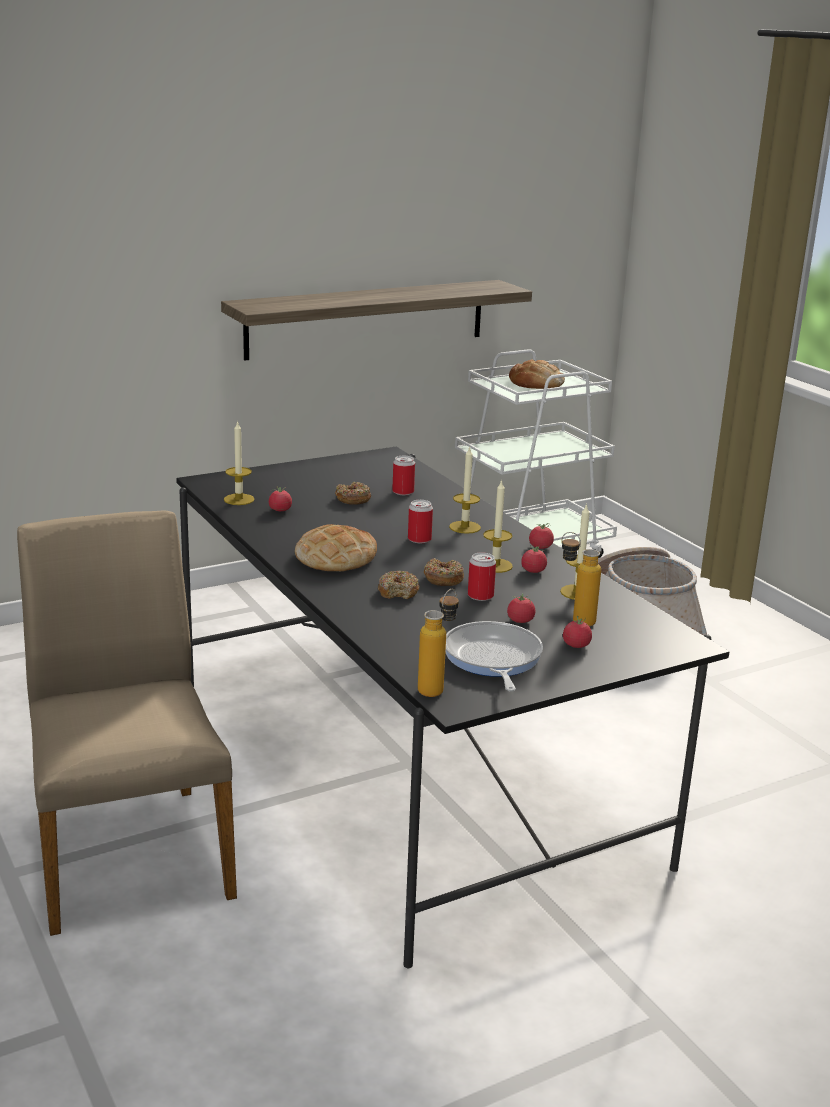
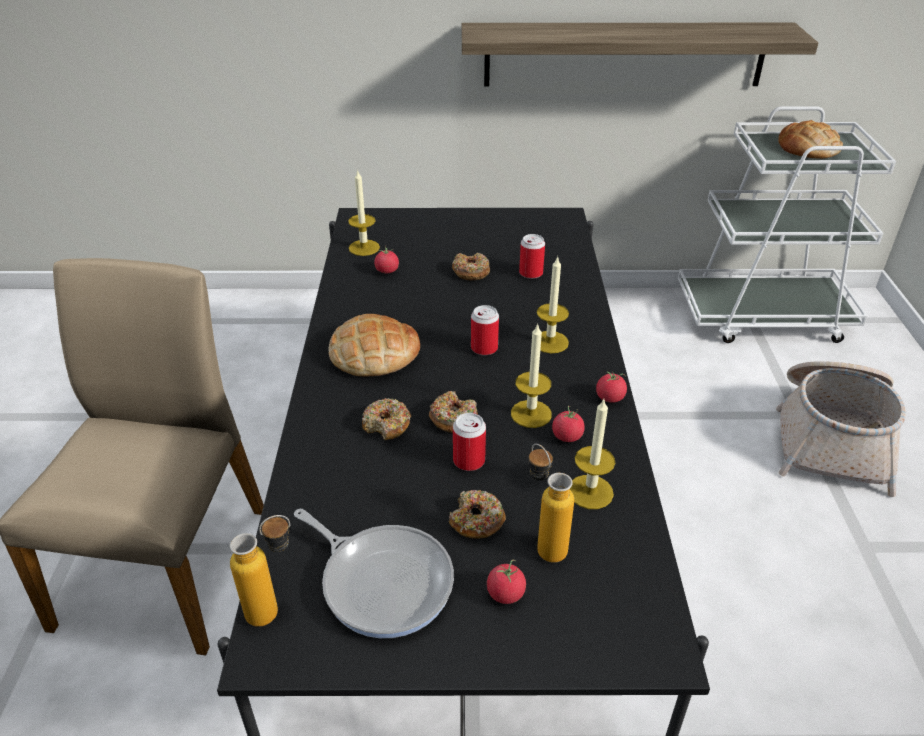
camera: 30 degrees right, 15 degrees up
frying pan [445,621,543,692] -> frying pan turned 105 degrees clockwise [294,509,454,638]
tomato [507,593,535,623] -> donut [449,490,506,539]

